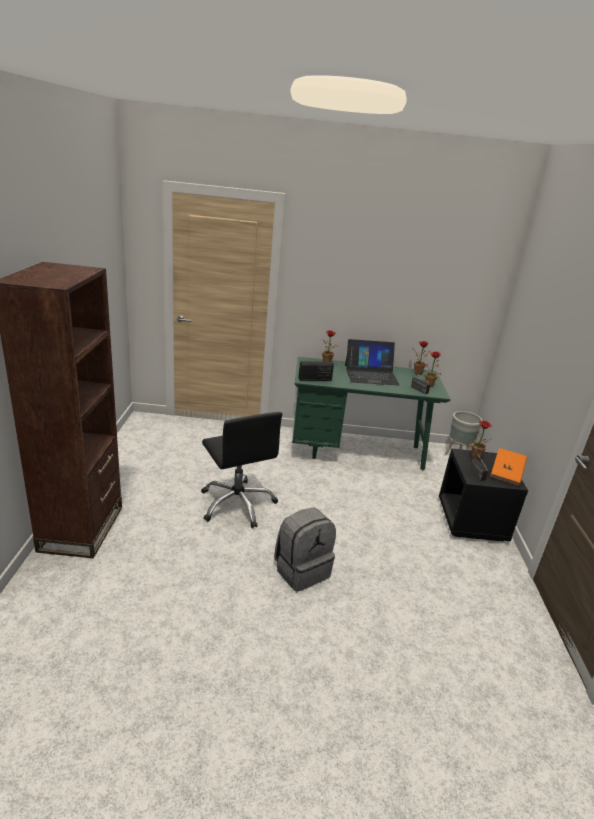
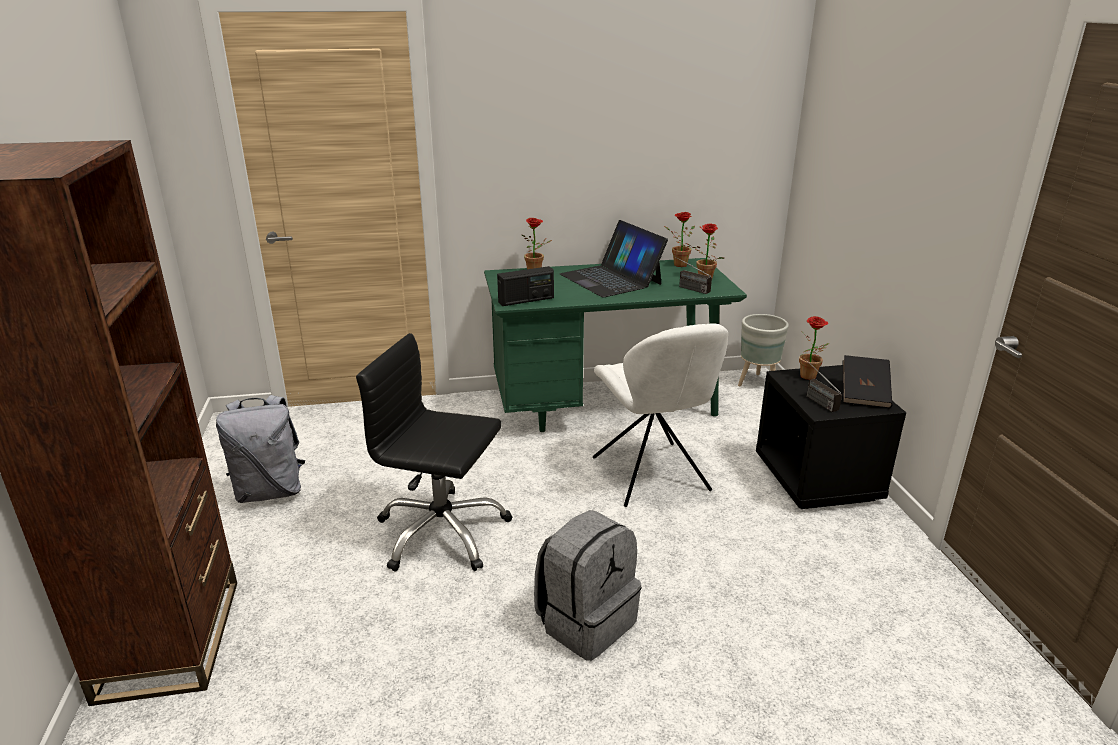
camera: 10 degrees left, 0 degrees up
black office chair [201,412,282,528] -> black office chair turned 150 degrees clockwise [356,333,512,572]
laptop [345,339,400,385] -> laptop turned 75 degrees clockwise [560,220,668,297]
orange book [490,448,527,486] -> black book [843,355,892,408]
none -> grey backpack [216,395,305,503]
none -> white chair [593,323,728,507]

